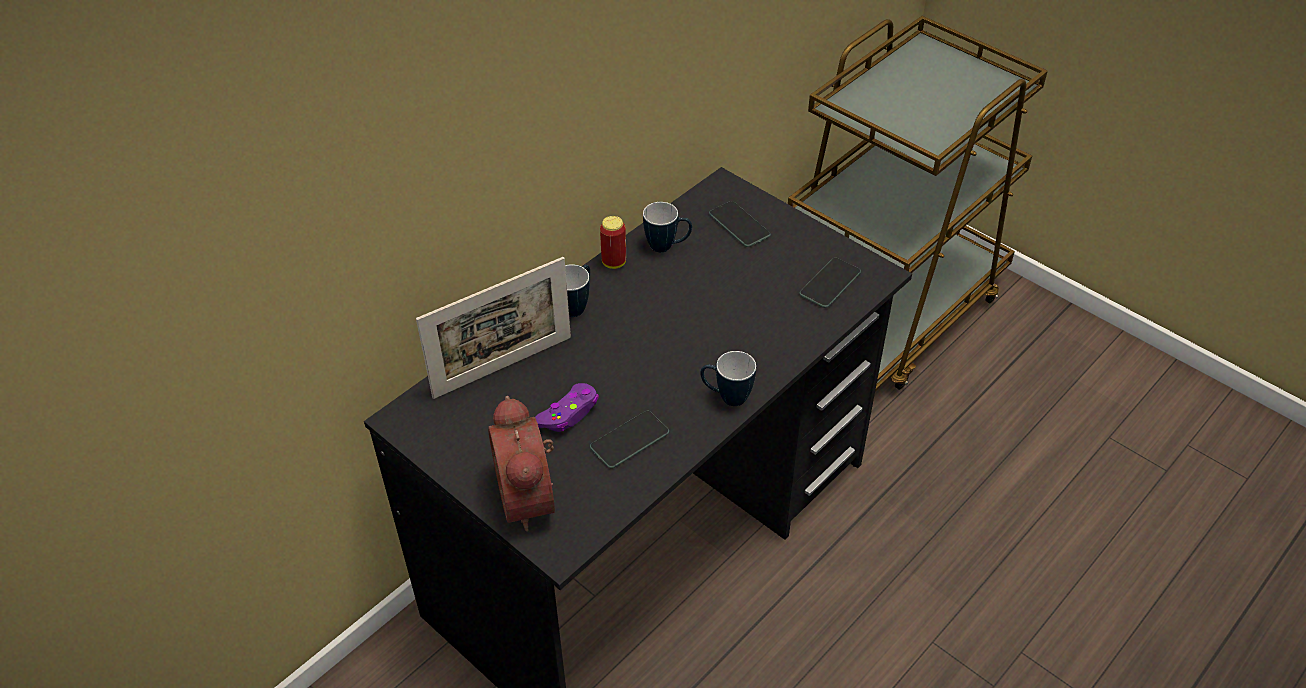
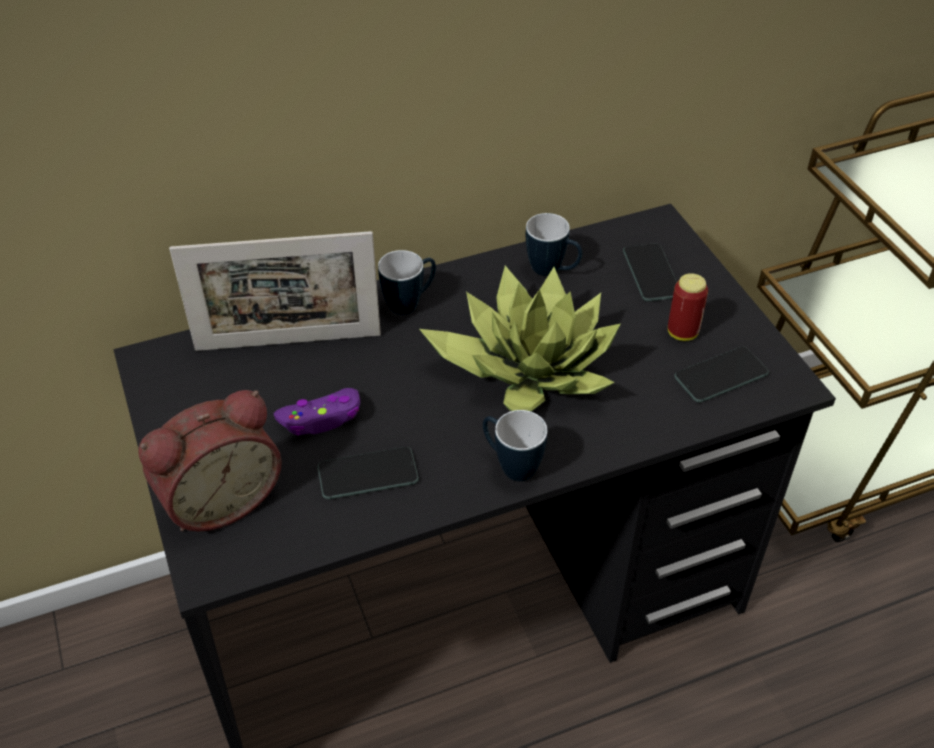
camera: 25 degrees right, 0 degrees up
alarm clock [488,396,555,532] -> alarm clock turned 135 degrees counterclockwise [138,390,282,531]
can [600,216,626,269] -> can moved to [668,273,708,341]
none -> potted plant [419,266,621,411]

